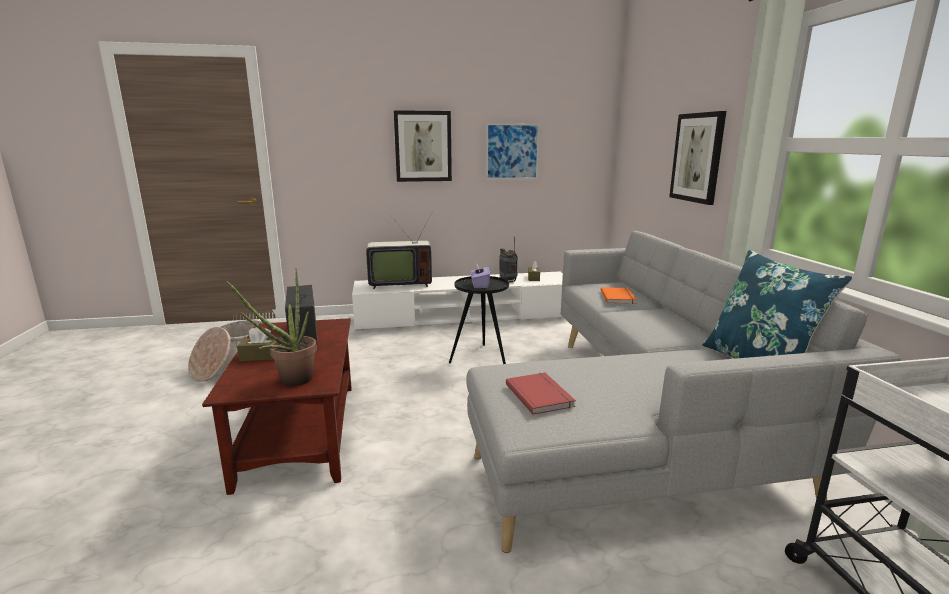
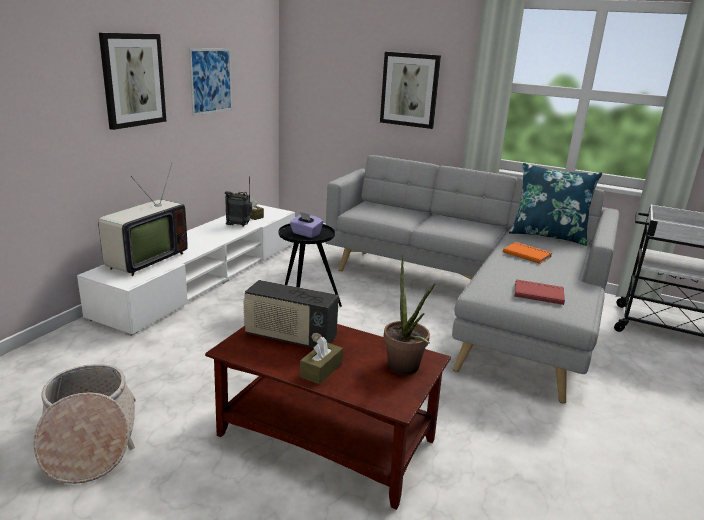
camera: 55 degrees left, 5 degrees up
orange book [601,287,637,304] -> orange book moved to [503,242,552,264]

